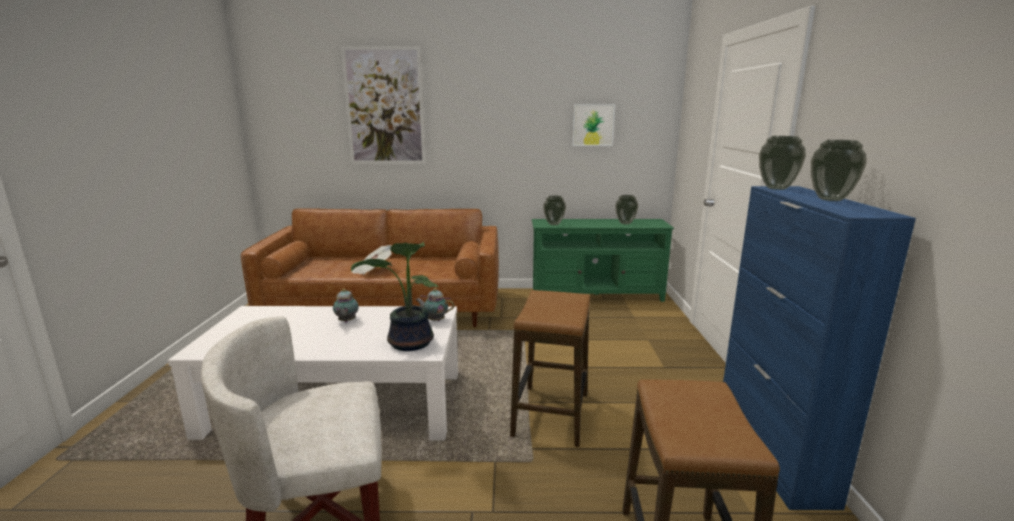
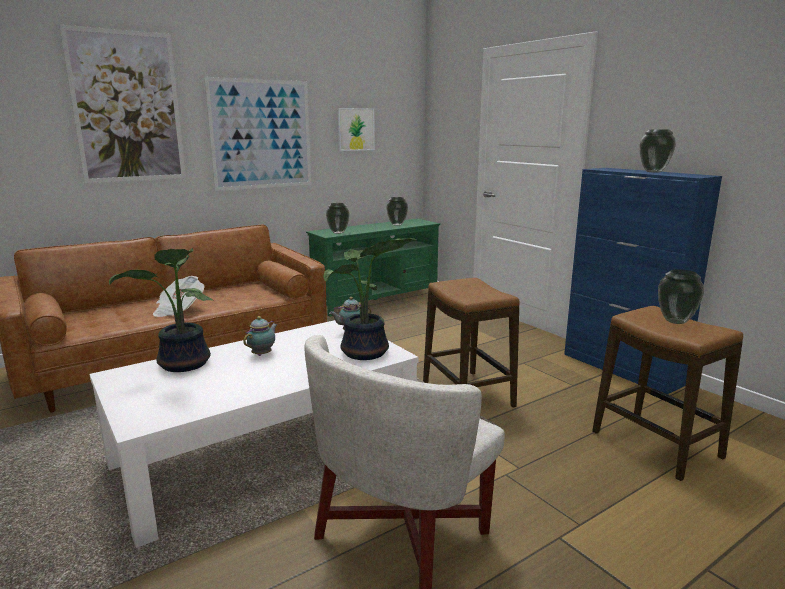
camera: 35 degrees left, 0 degrees up
teapot [333,289,359,322] -> teapot turned 120 degrees counterclockwise [243,316,278,356]
vase [759,136,806,190] -> vase moved to [658,269,704,324]
none -> potted plant [109,248,214,372]
none -> picture [204,77,311,191]

